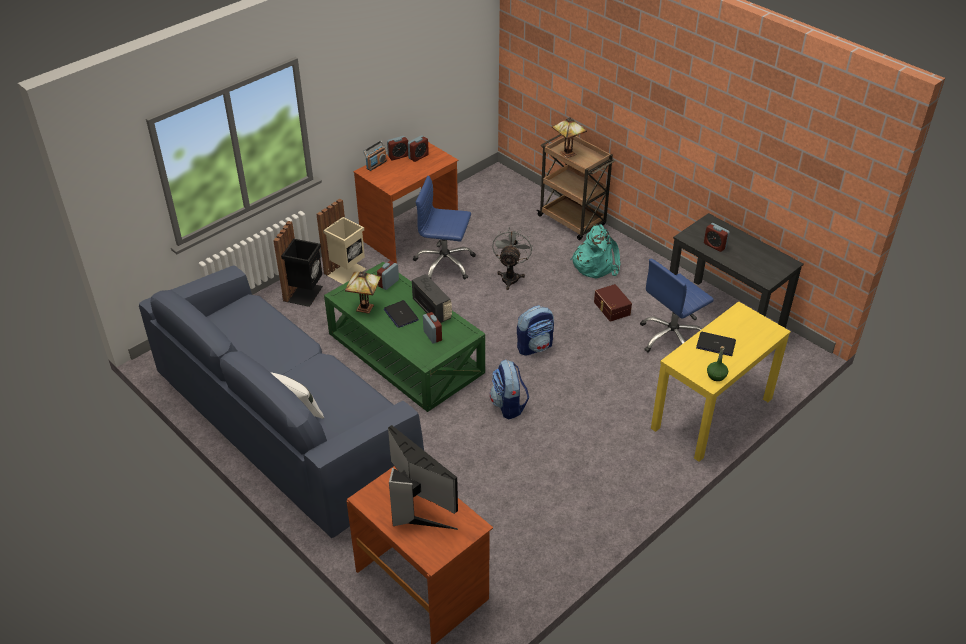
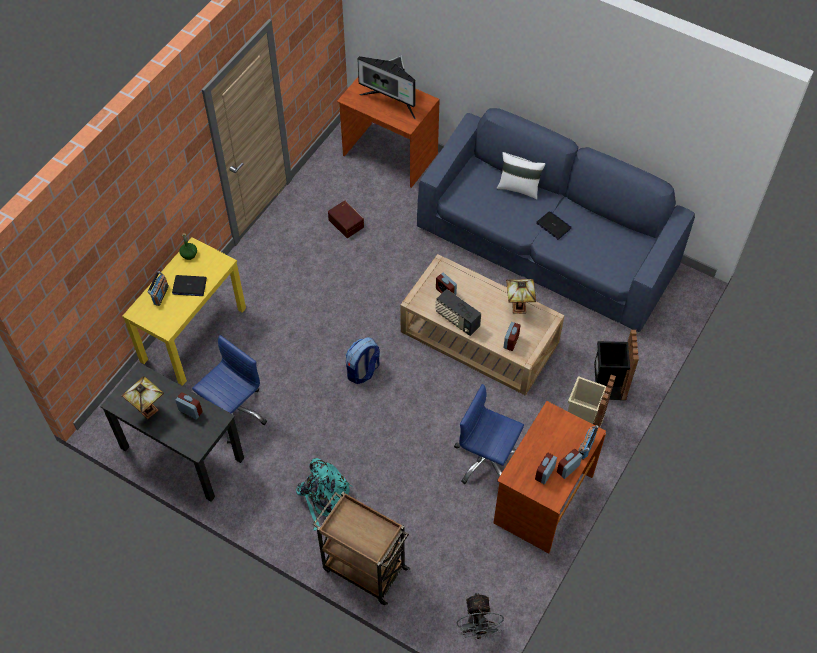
camera: 165 degrees right, 15 degrees up
green coffee table [324,262,485,412] -> beige coffee table [400,254,565,396]
laptop [384,300,419,328] -> laptop moved to [536,211,572,240]
blue office chair [413,176,476,280] -> blue office chair turned 150 degrees counterclockwise [454,384,524,484]
backpack [490,360,529,419] -> none
grey fan [492,227,533,290] -> grey fan moved to [456,593,505,640]
table lamp [552,117,587,158] -> table lamp moved to [122,376,164,419]
brown storage box [594,284,632,322] -> brown storage box moved to [328,200,364,238]
none -> radio [148,271,169,306]

